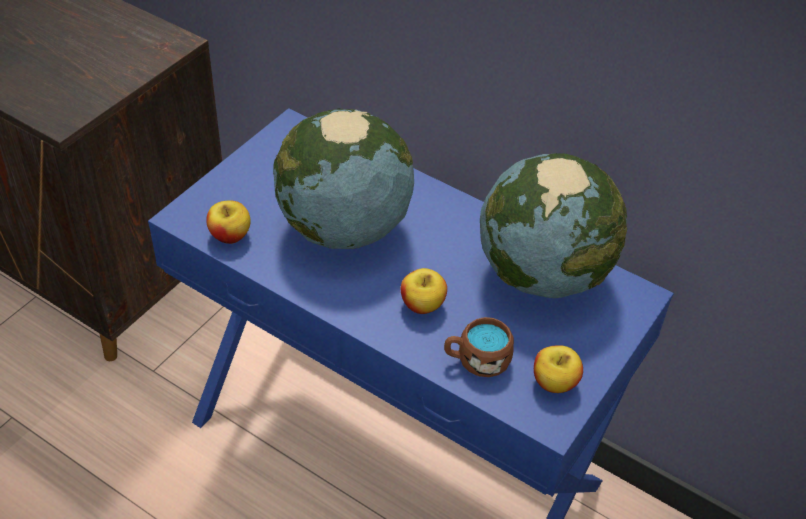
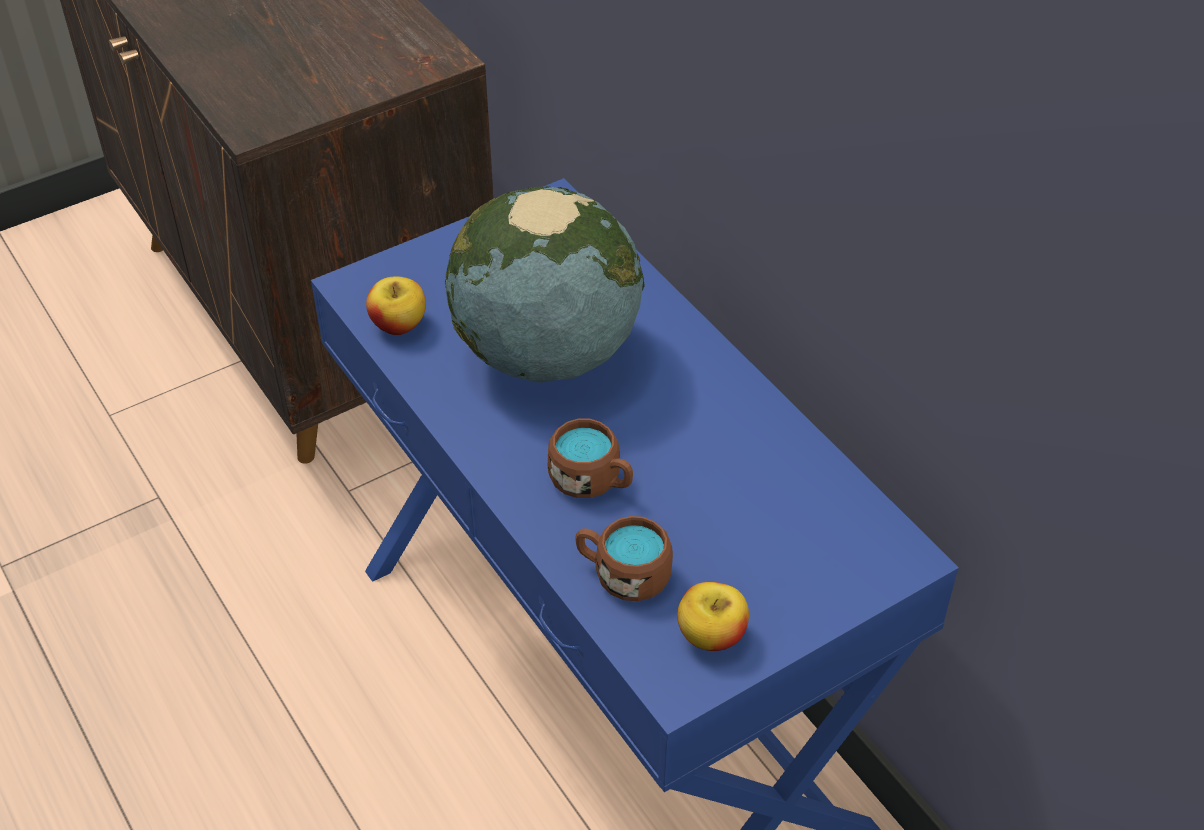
camera: 25 degrees right, 0 degrees up
apple [401,268,447,314] -> brown mug [548,419,633,498]
globe [480,153,627,298] -> none

